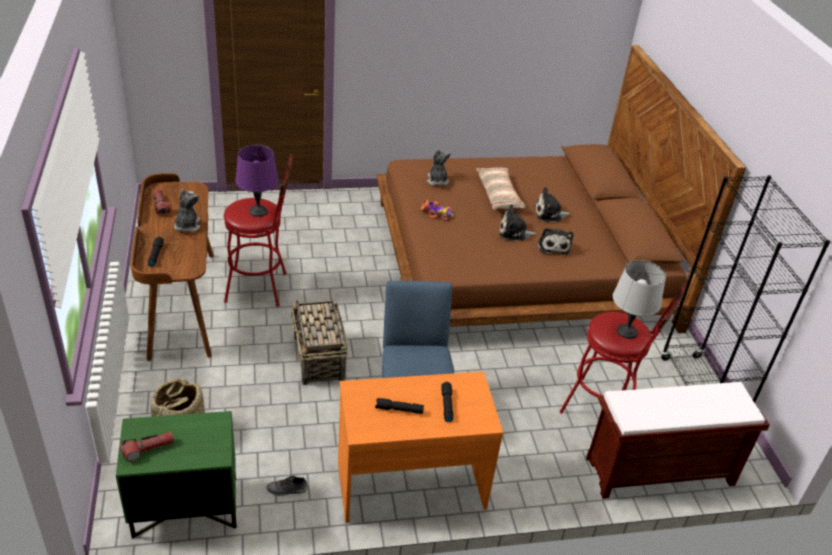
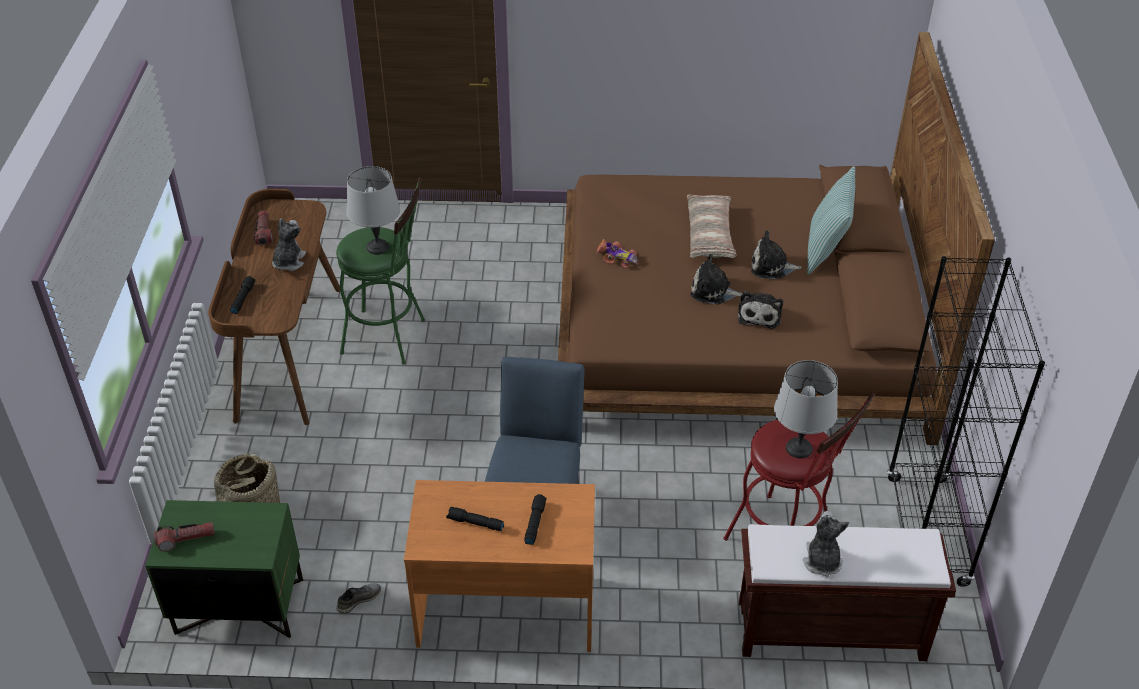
camera: 15 degrees right, 5 degrees up
red stool [224,154,293,307] -> green stool [336,177,425,365]
purple table lamp [235,145,279,217] -> grey table lamp [346,166,400,255]
grey shoe [267,475,308,496] -> grey shoe turned 135 degrees clockwise [337,583,381,614]
basket [291,300,348,385] -> none
plush toy [427,149,451,186] -> plush toy moved to [803,511,849,577]
none -> pillow [807,166,855,275]

